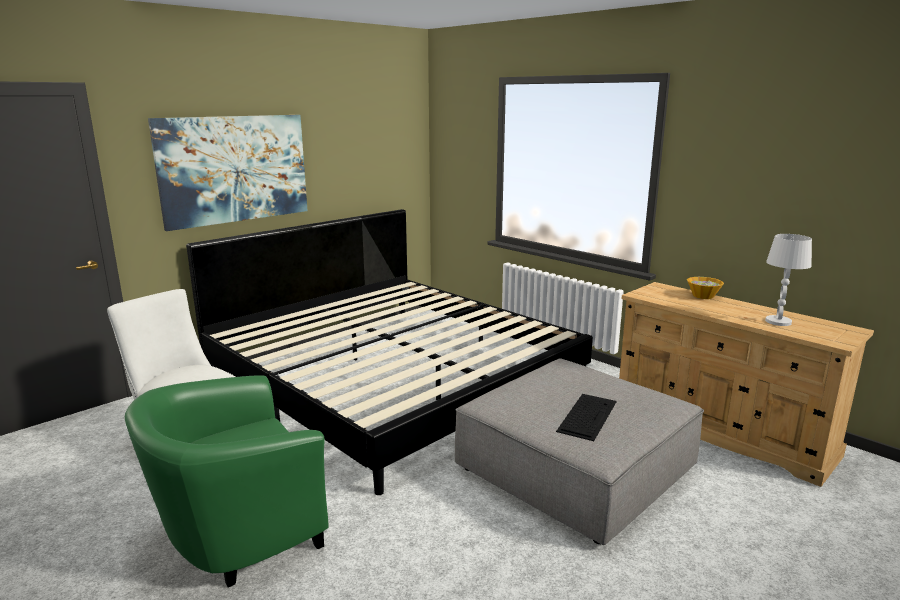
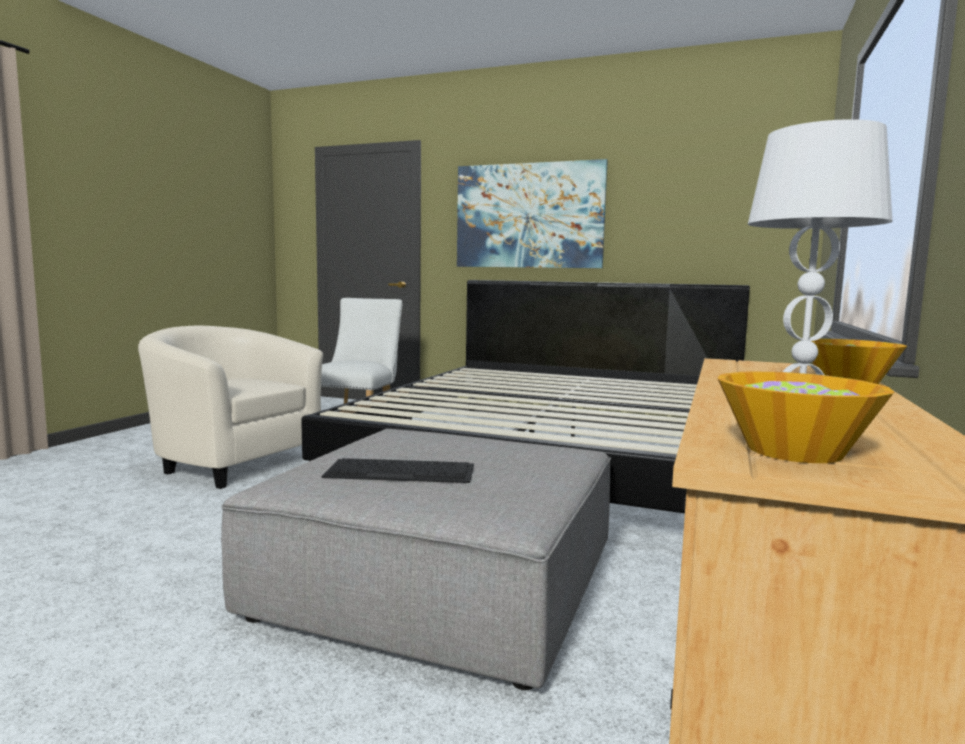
camera: 65 degrees right, 10 degrees down
green armchair [125,375,328,588] -> beige armchair [138,326,323,489]
none -> bowl [717,372,894,463]

